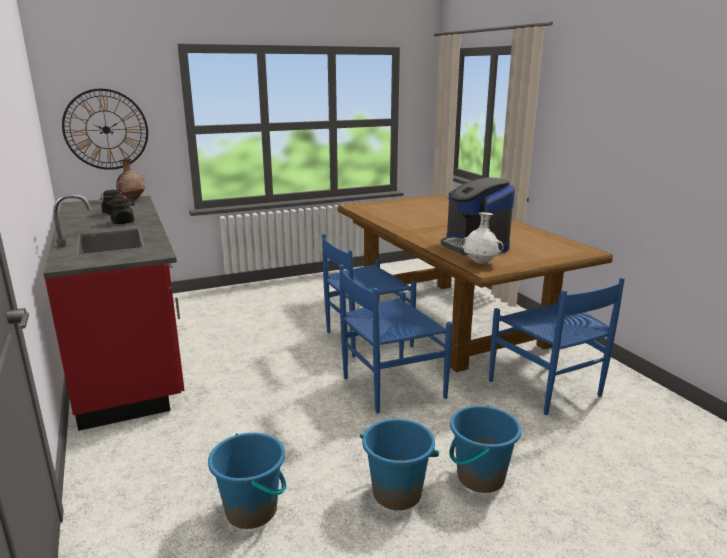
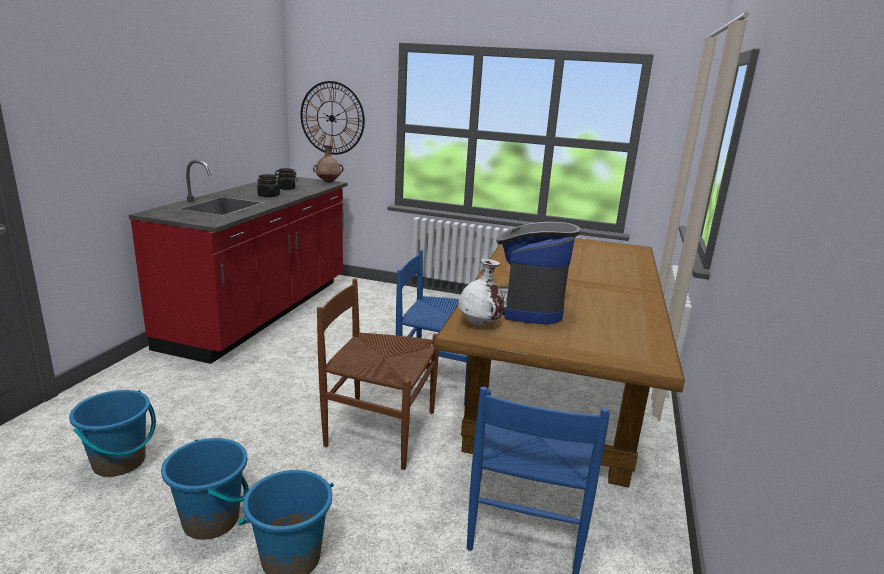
camera: 40 degrees right, 0 degrees up
blue chair [339,265,453,413] -> brown chair [317,278,439,470]

